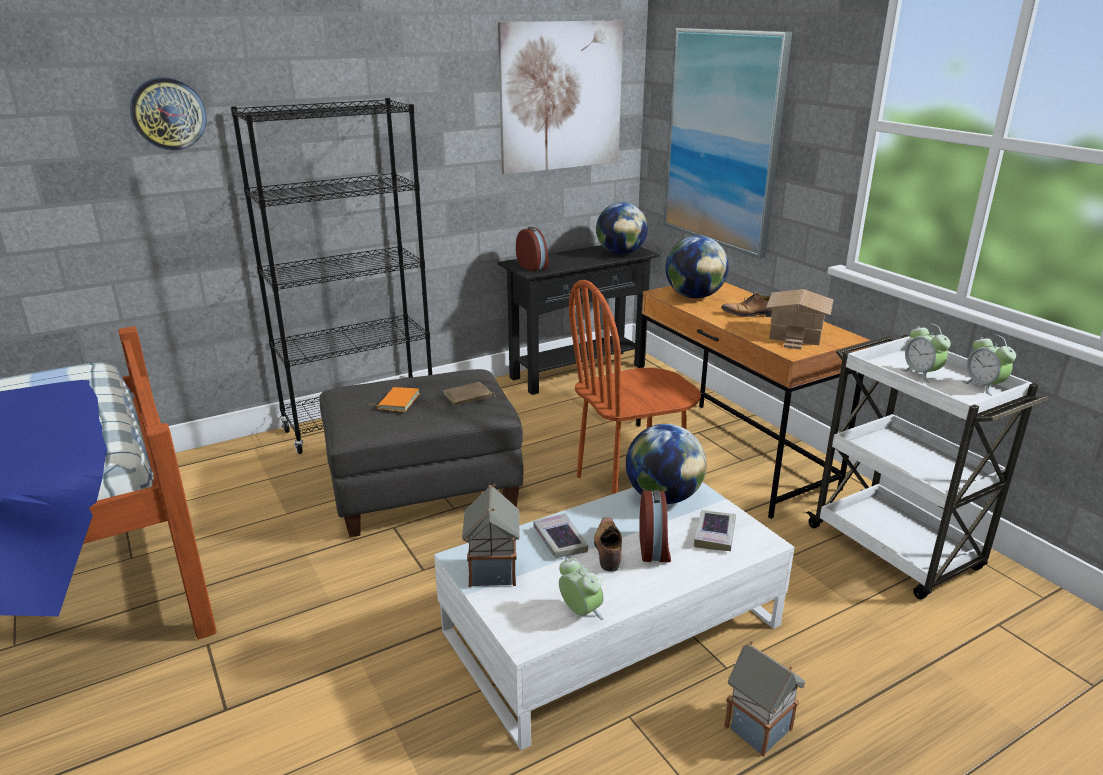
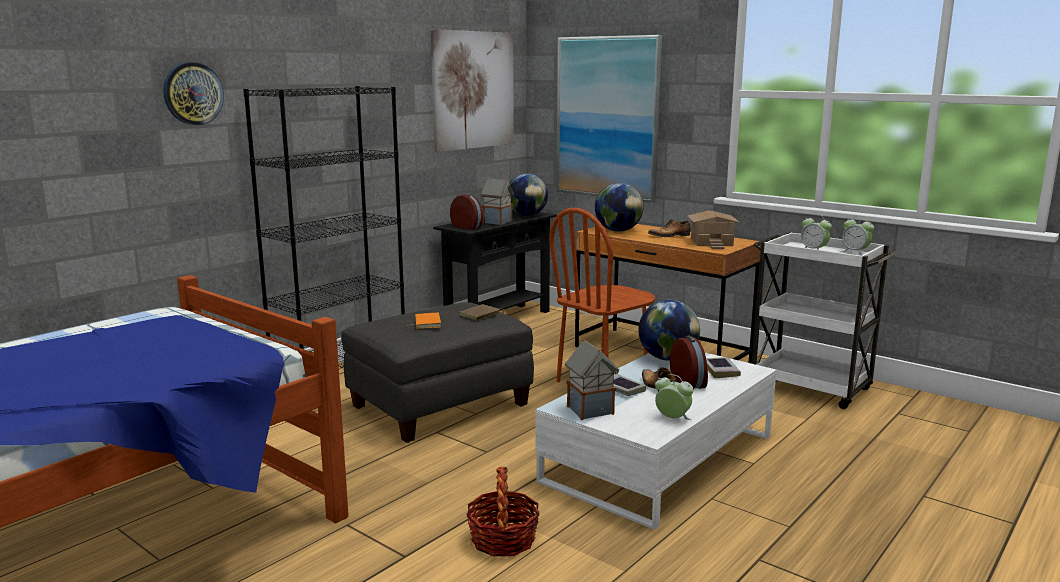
camera: 20 degrees left, 10 degrees down
toy house [724,641,805,757] -> toy house moved to [481,177,514,225]
none -> basket [467,467,540,557]

